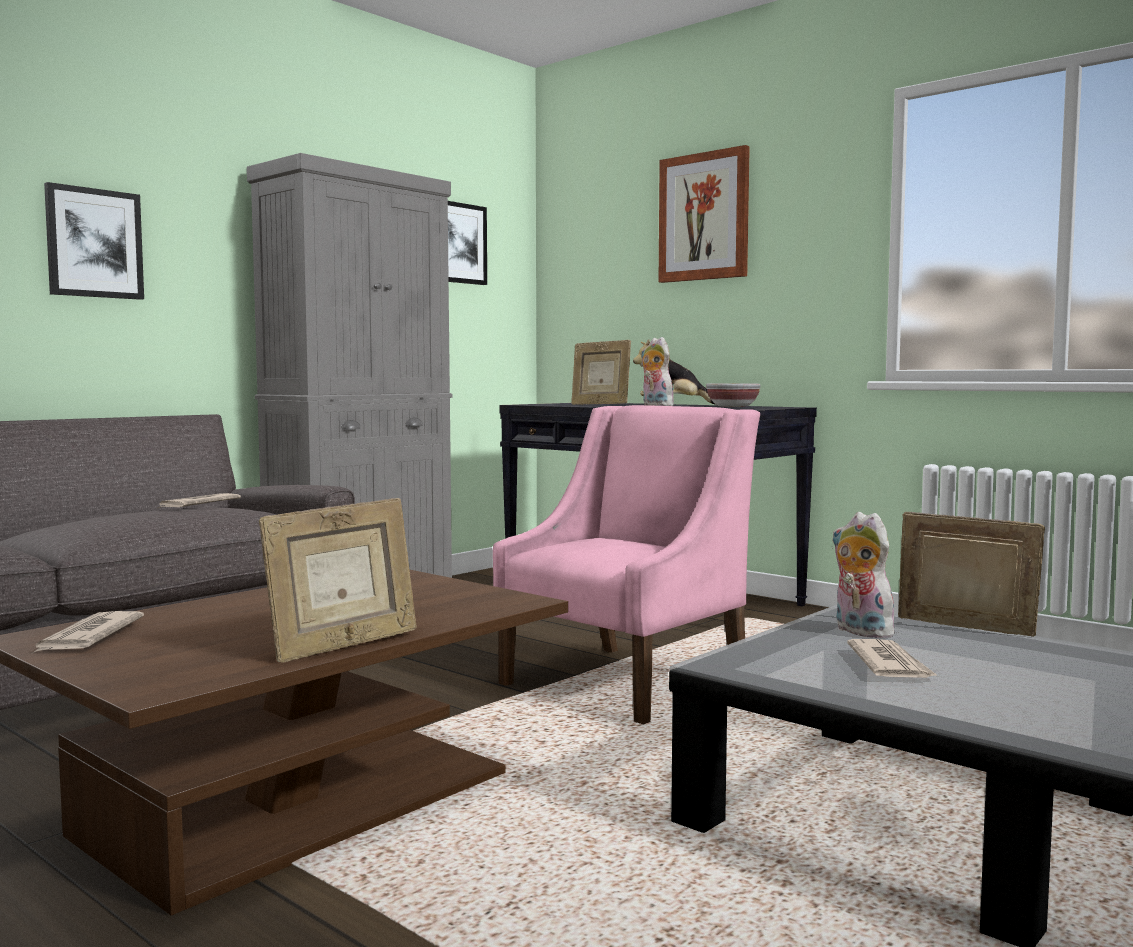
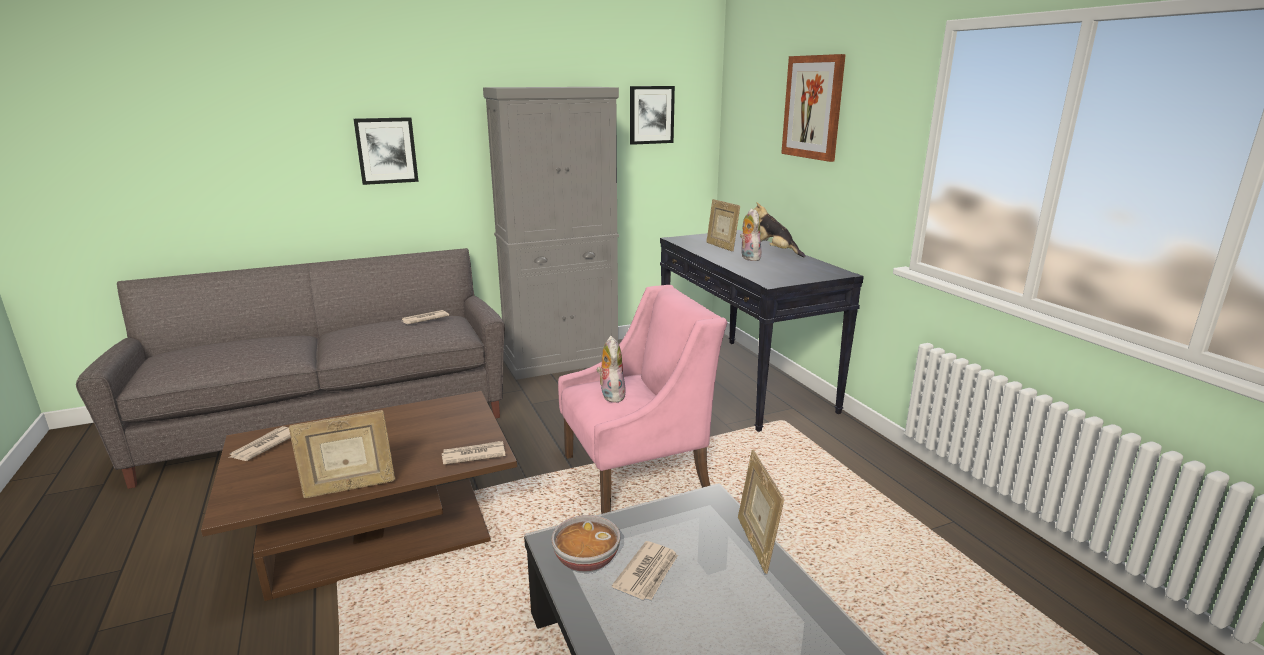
camera: 25 degrees right, 15 degrees up
bowl [706,383,761,407] -> bowl moved to [551,515,620,572]
plush toy [832,512,894,638] -> plush toy moved to [597,336,626,403]
picture frame [898,512,1045,637] -> picture frame turned 150 degrees counterclockwise [738,450,784,574]
none -> newspaper [442,441,506,465]

